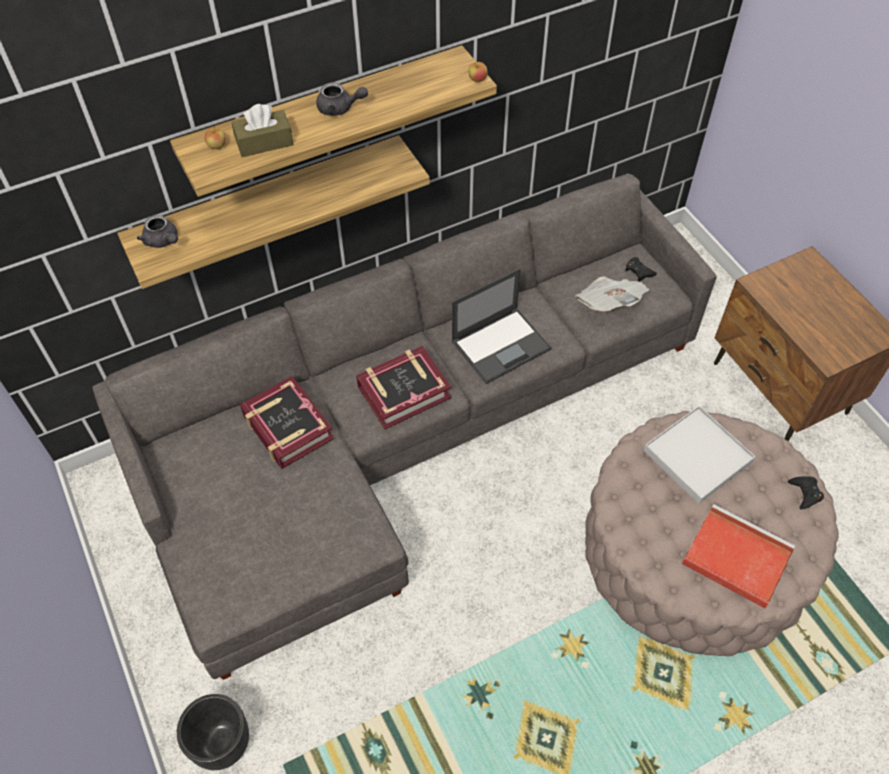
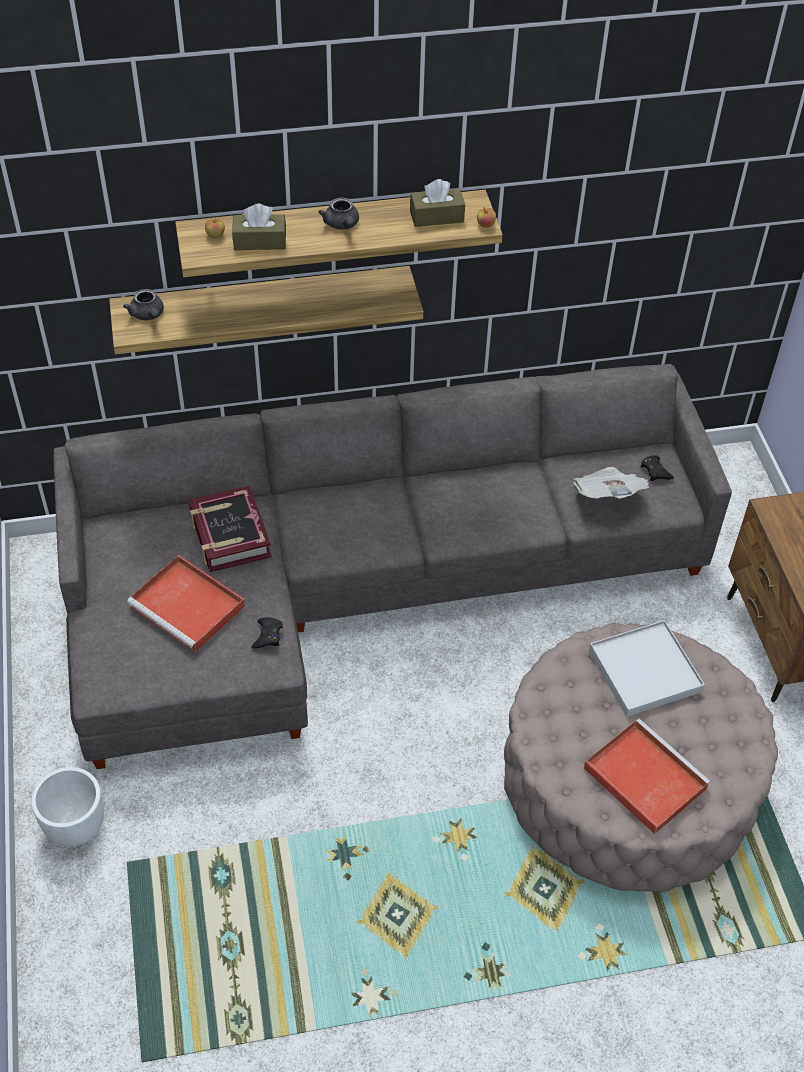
camera: 15 degrees right, 5 degrees down
black planter [177,694,249,770] -> white planter [31,767,104,847]
grey teapot [316,83,368,116] -> grey teapot turned 45 degrees clockwise [319,197,359,230]
book [356,346,451,429] -> none
laptop [451,268,551,384] -> none
black game controller [788,476,824,509] -> black game controller moved to [252,617,283,649]
none -> red tray [127,555,245,652]
none -> brown tissue box [410,179,465,227]

